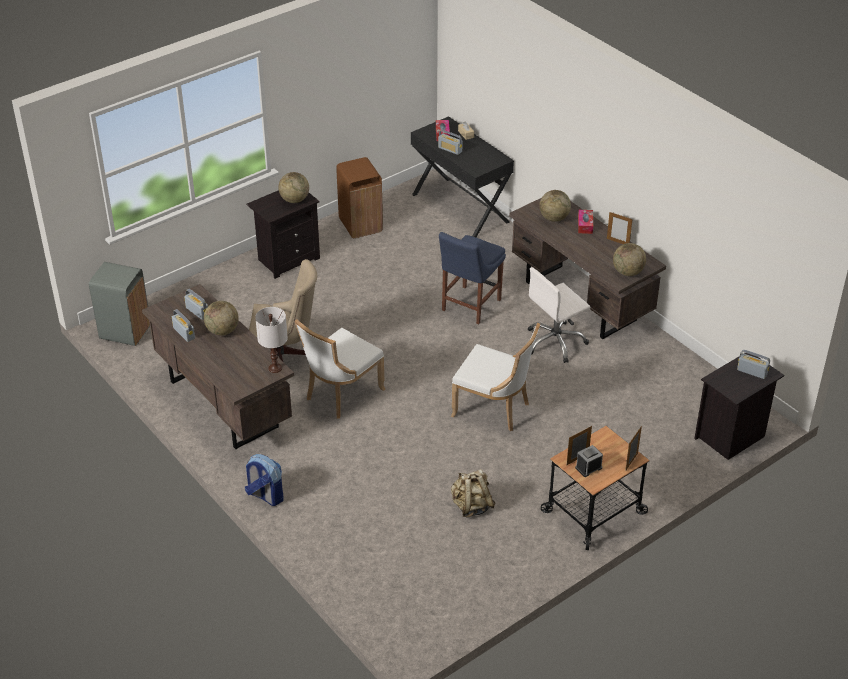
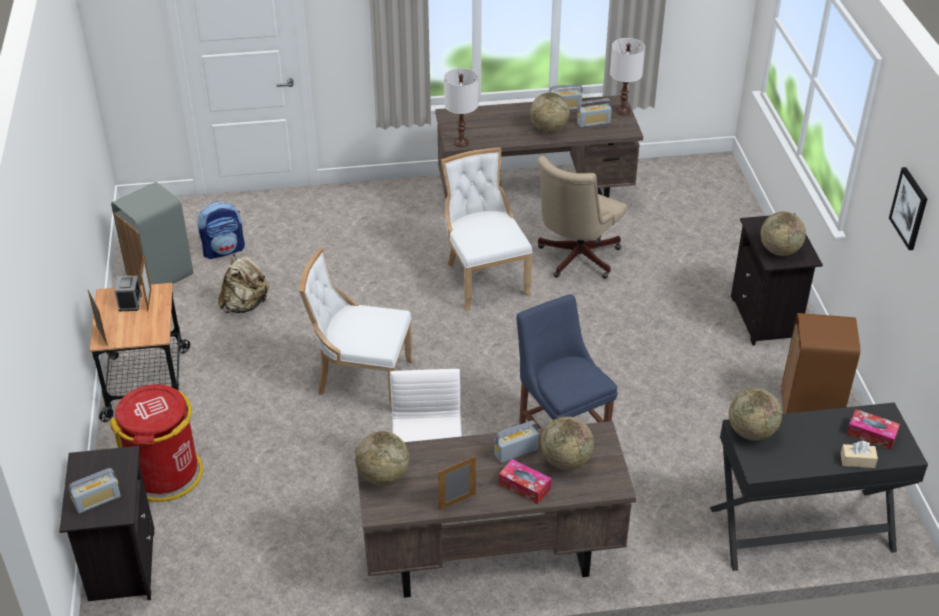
camera: 120 degrees right, 0 degrees up
grey trash can [89,262,150,346] -> grey trash can moved to [111,182,193,285]
backpack [245,454,284,506] -> backpack moved to [198,201,245,259]
radio [438,130,463,155] -> radio moved to [494,421,539,463]
white chair [451,322,540,431] -> white chair turned 45 degrees clockwise [299,248,413,410]
none -> red trash can [110,384,203,502]
none -> white table lamp [610,38,645,115]
none -> globe [729,388,782,441]
none -> picture [889,167,927,250]

